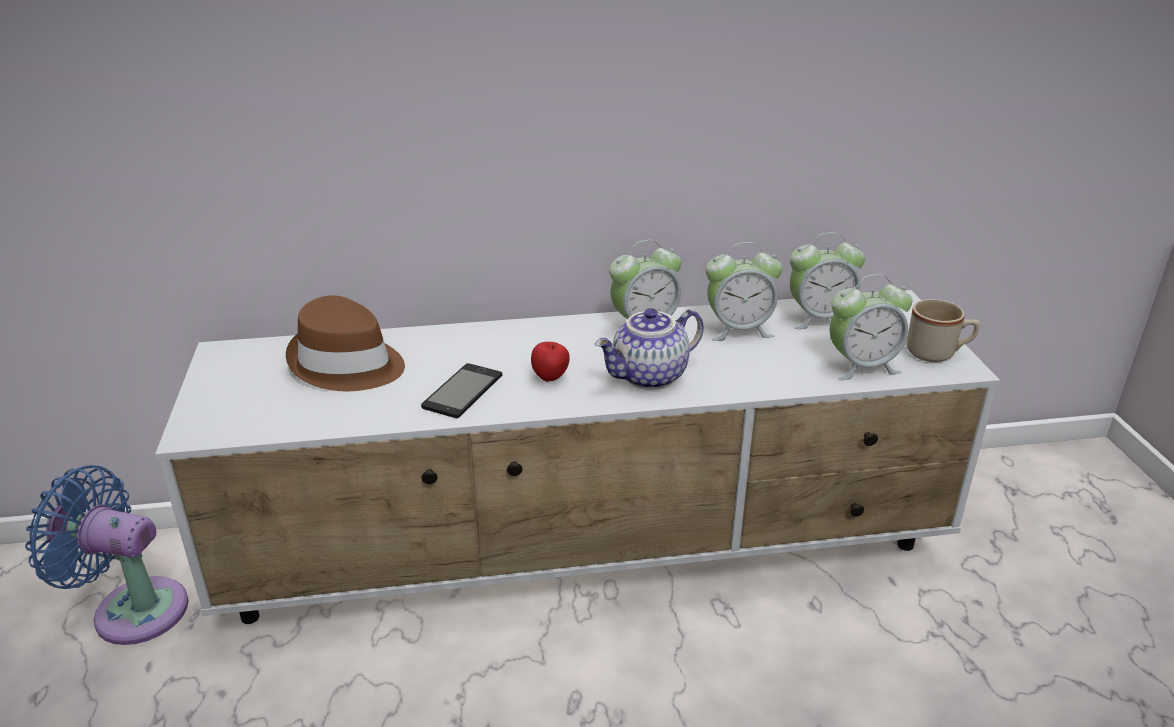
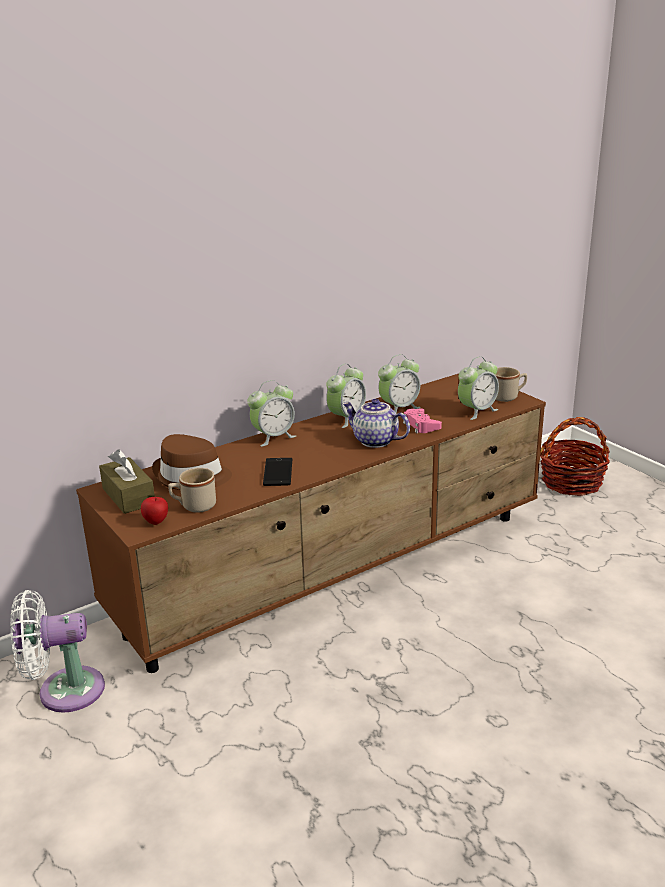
camera: 25 degrees left, 5 degrees down
blue fan [25,465,189,645] -> white fan [10,590,105,713]
white tv stand [155,290,1000,624] -> brown tv stand [76,374,546,673]
apple [531,342,570,382] -> apple moved to [141,497,168,525]
teapot [595,308,704,390] -> teapot turned 90 degrees clockwise [342,399,410,448]
alarm clock [790,232,865,329] -> alarm clock moved to [247,380,296,447]
none -> brown tissue box [99,449,155,514]
none -> beige mug [168,468,216,513]
none -> pink game controller [403,408,442,433]
none -> basket [540,417,610,496]

